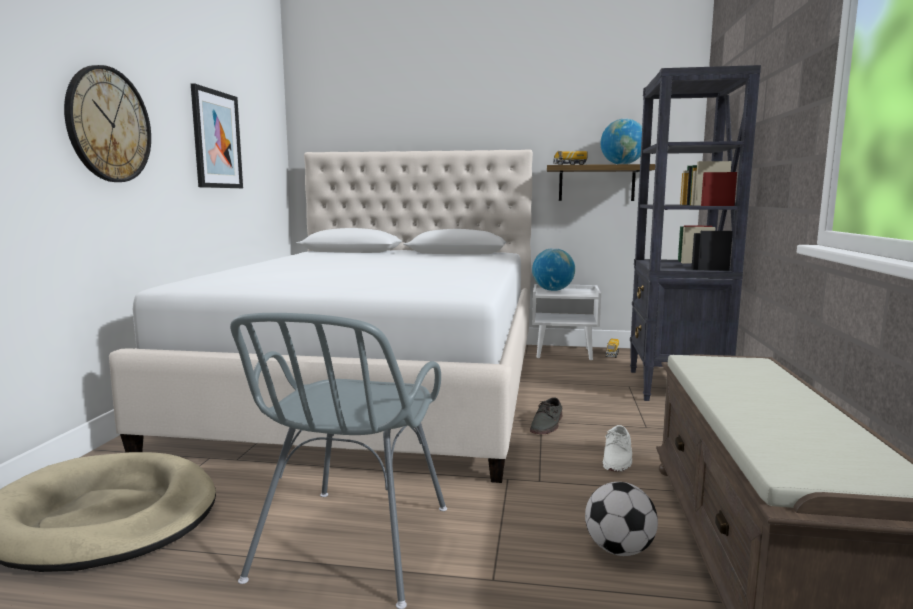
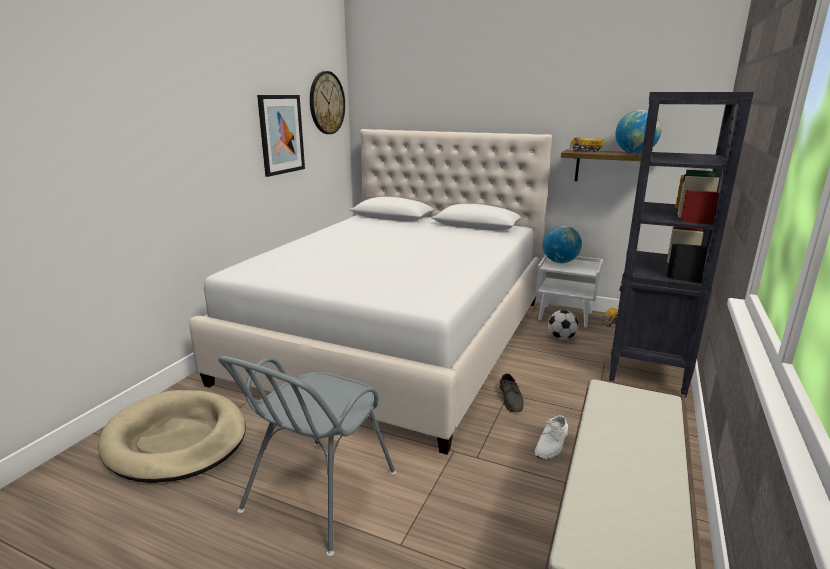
camera: 15 degrees right, 10 degrees up
wall clock [64,65,151,182] -> wall clock moved to [310,71,345,134]
grey shoe [530,397,562,434] -> grey shoe turned 45 degrees counterclockwise [500,373,524,412]
football [585,482,658,556] -> football moved to [548,310,579,340]

